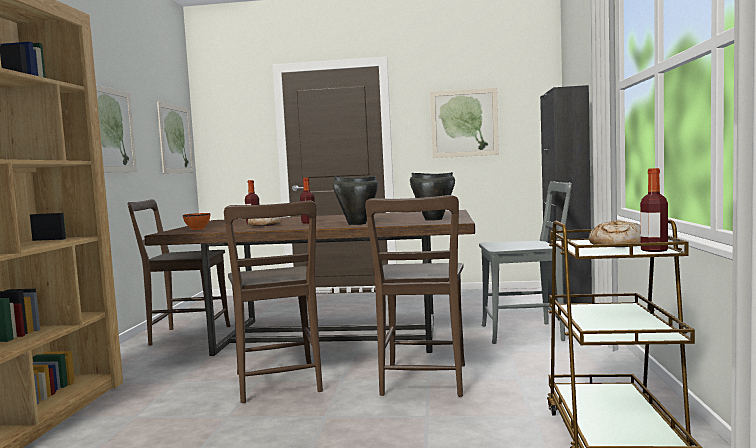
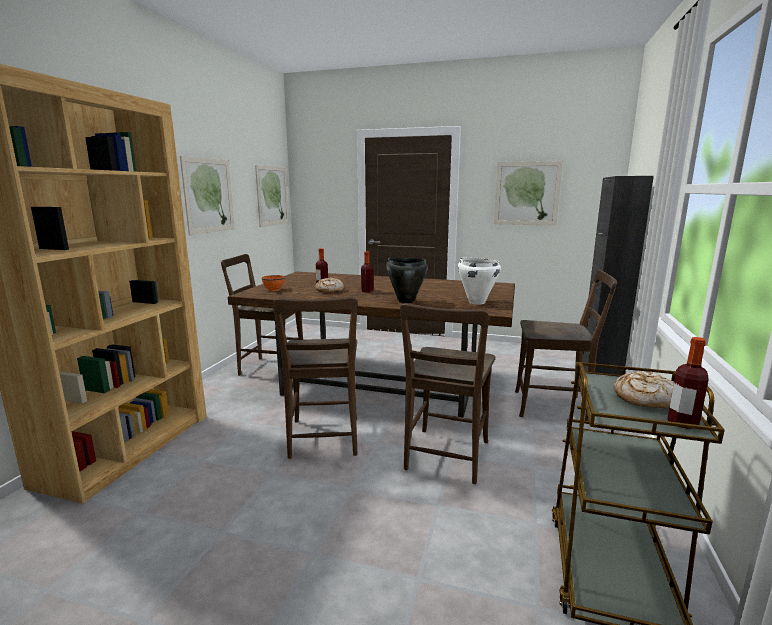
camera: 10 degrees right, 10 degrees up
black cooking pot [410,172,455,221] -> white cooking pot [458,257,501,305]
grey chair [479,181,572,344] -> brown chair [515,270,617,421]

